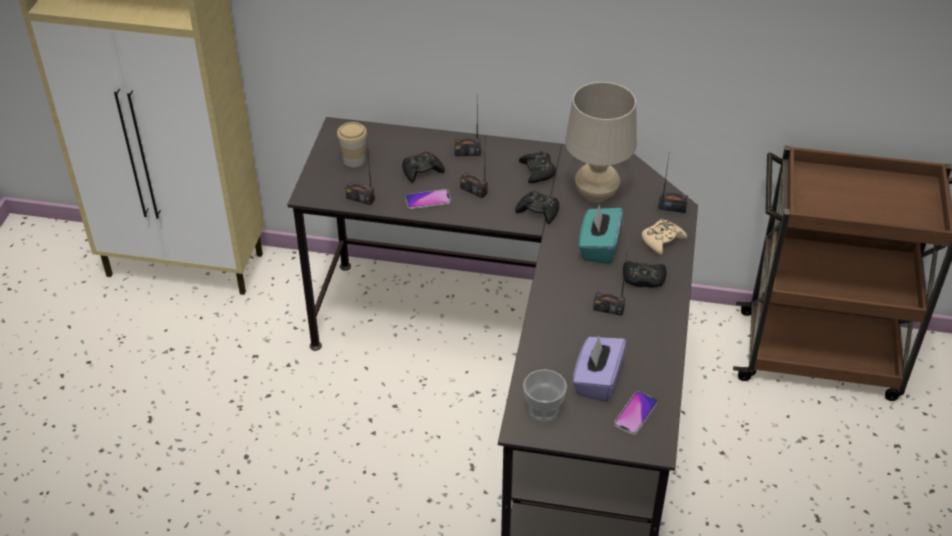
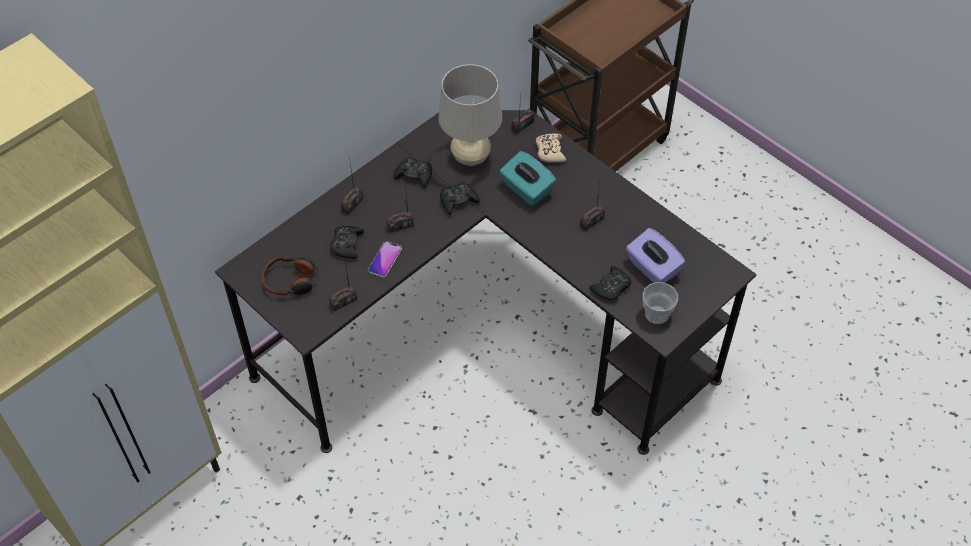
camera: 55 degrees left, 10 degrees up
cup [337,122,367,167] -> headphones [262,257,318,295]
phone [614,391,658,435] -> none
black game controller [623,261,667,288] -> black game controller moved to [589,266,632,301]

